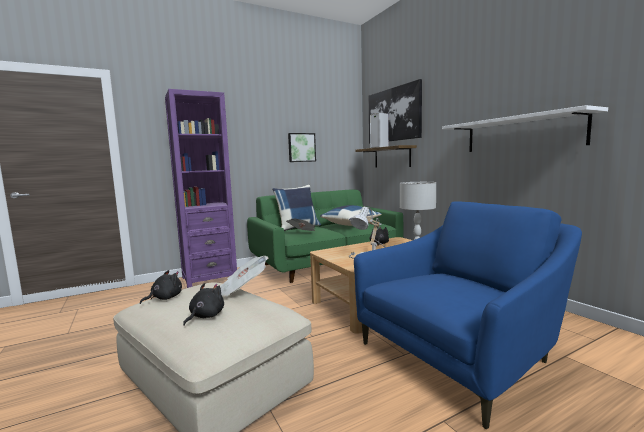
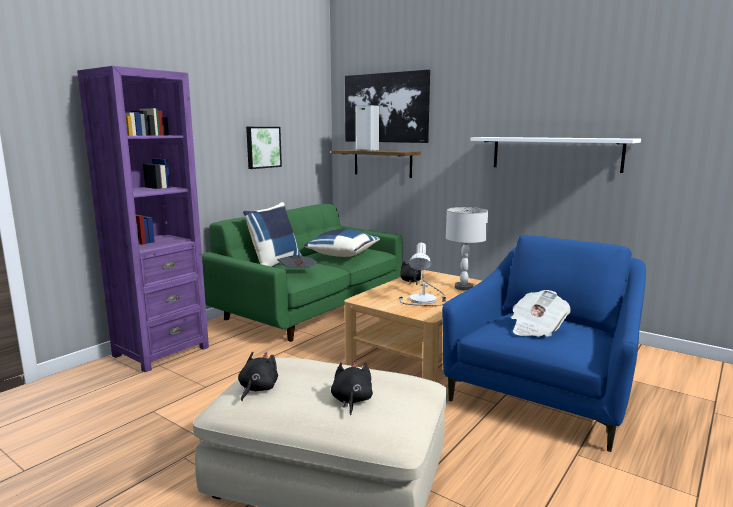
camera: 25 degrees left, 5 degrees up
newspaper [220,256,268,297] -> newspaper moved to [511,290,570,337]

